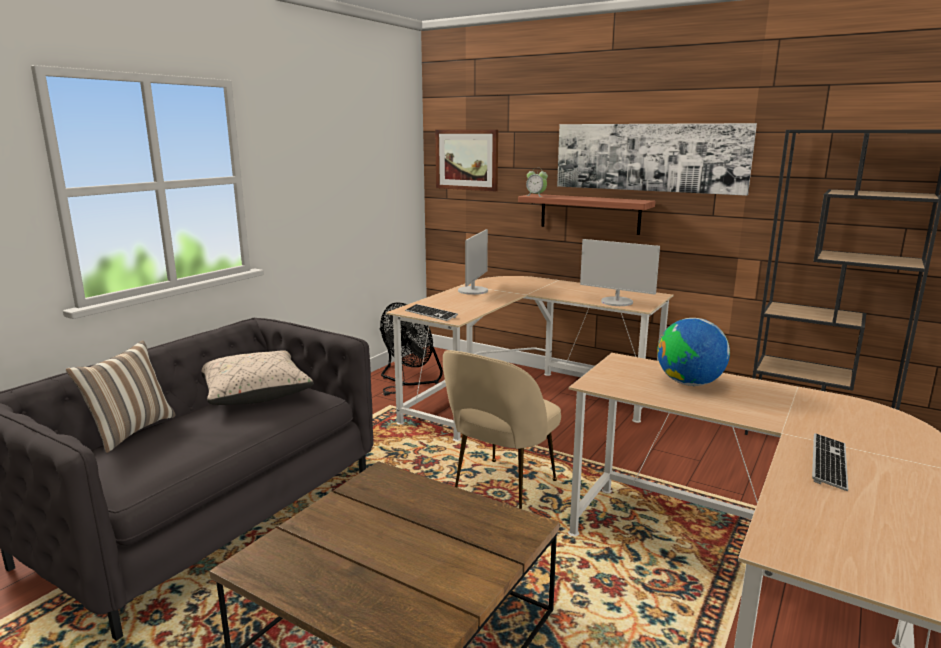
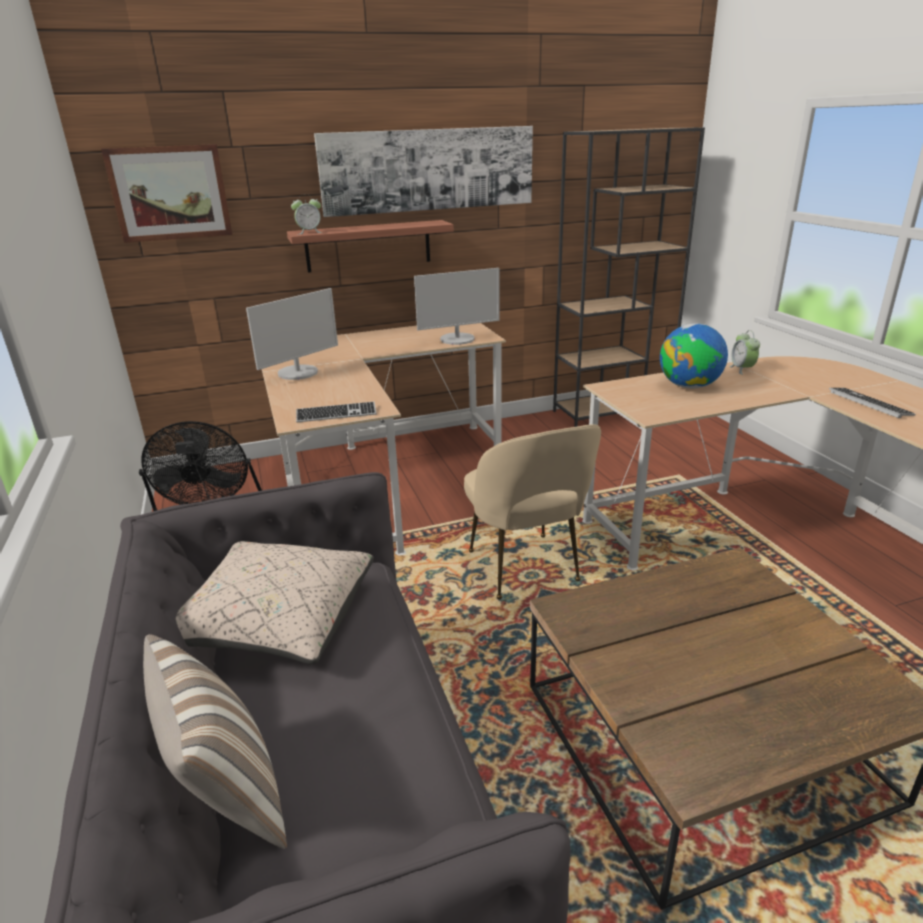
camera: 50 degrees left, 10 degrees up
monitor [458,229,488,295] -> monitor turned 75 degrees clockwise [246,288,338,380]
none -> alarm clock [729,330,760,375]

